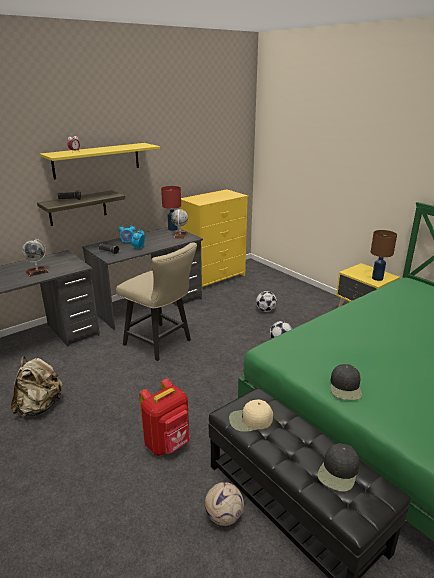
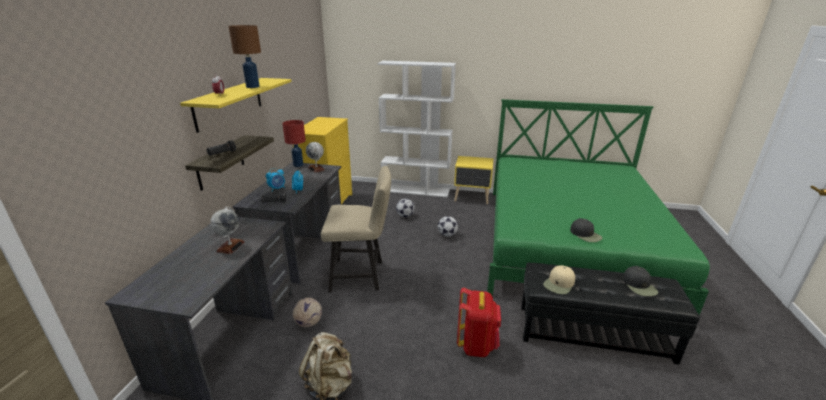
camera: 40 degrees left, 0 degrees up
football [205,482,244,526] -> football moved to [293,298,322,327]
brown table lamp [371,230,397,281] -> brown table lamp moved to [228,25,261,88]
none -> white bookcase [378,61,456,197]

